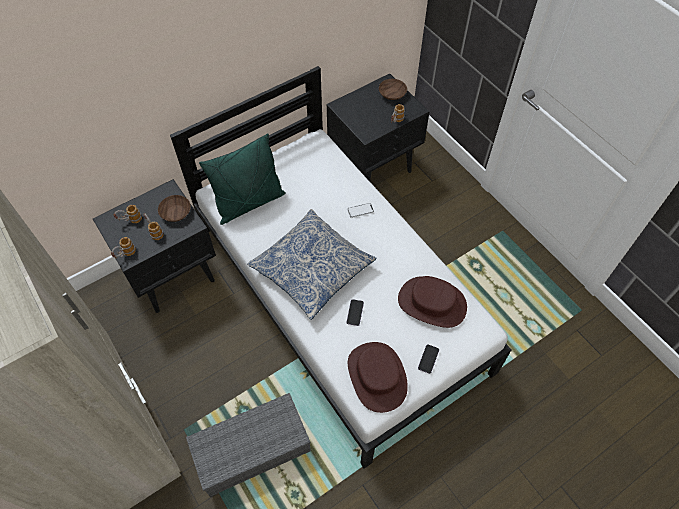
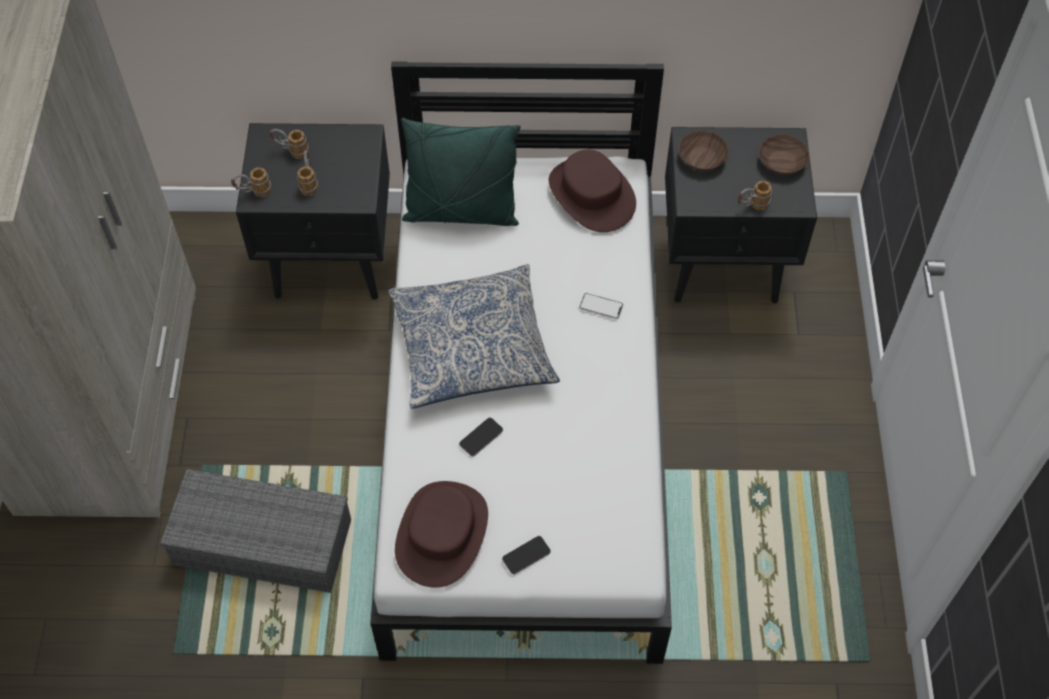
camera: 35 degrees right, 0 degrees up
brown bowl [158,195,191,222] -> brown bowl moved to [679,131,729,171]
brown hat [398,276,467,328] -> brown hat moved to [549,150,636,232]

